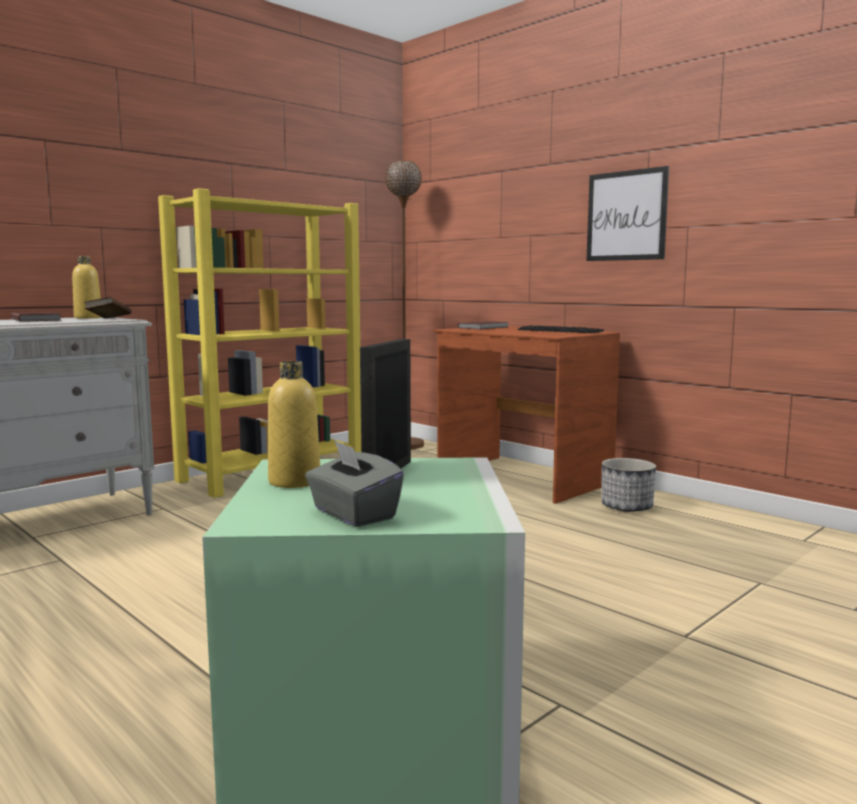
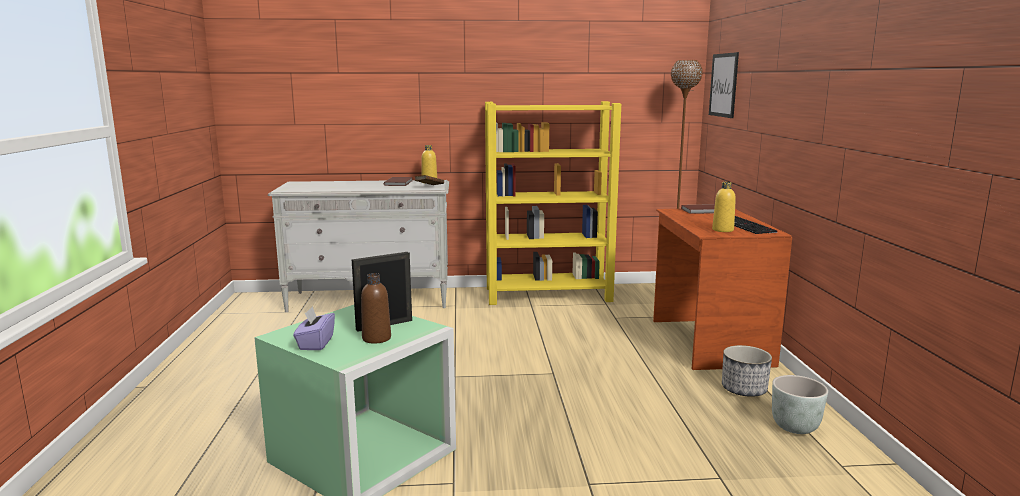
camera: 40 degrees right, 5 degrees up
yellow bottle [268,361,320,488] -> yellow bottle moved to [712,182,736,232]
grey tissue box [305,440,404,527] -> purple tissue box [293,306,335,350]
picture [587,166,669,261] -> picture moved to [709,52,739,118]
none -> brown bottle [361,273,391,344]
none -> grey planter [772,375,828,434]

